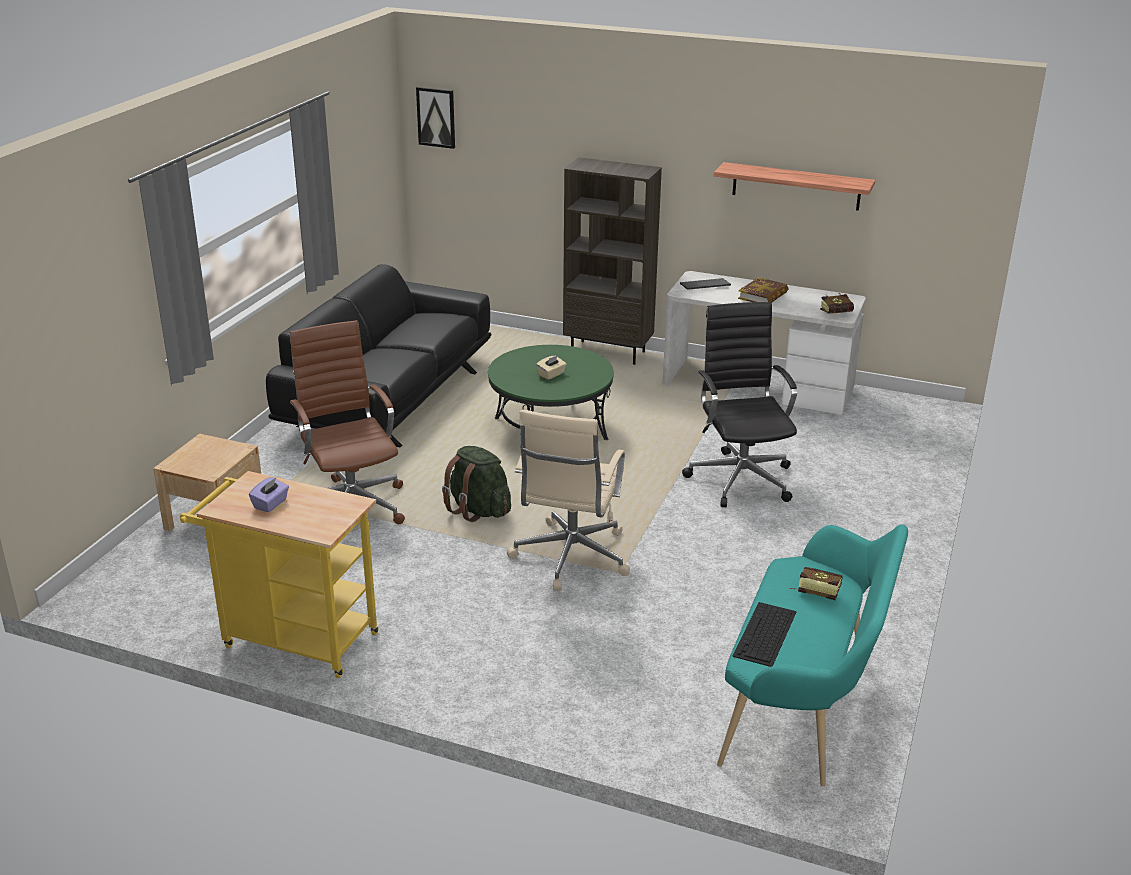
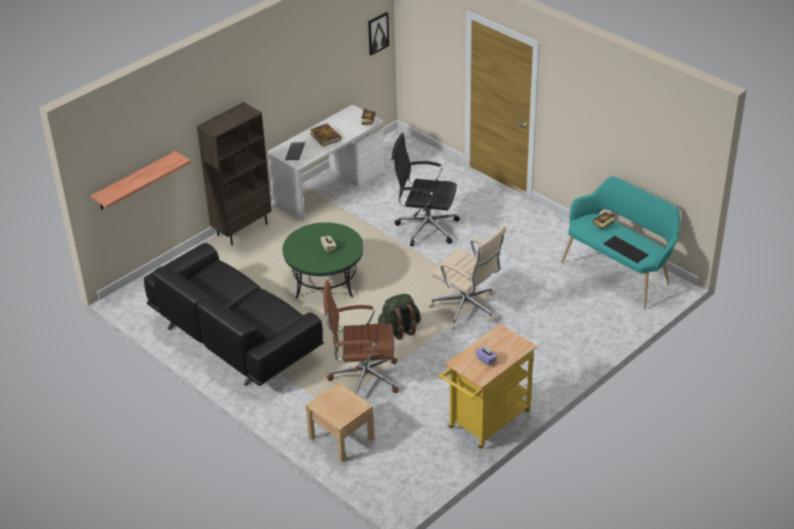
camera: 65 degrees left, 10 degrees up
picture [416,87,455,149] -> picture moved to [368,12,389,55]
shelf [714,162,875,211] -> shelf moved to [91,151,191,210]

